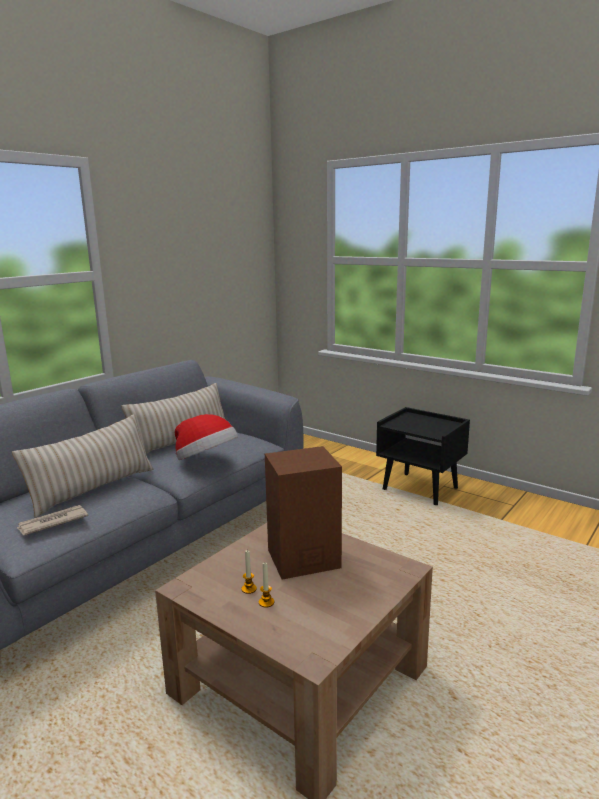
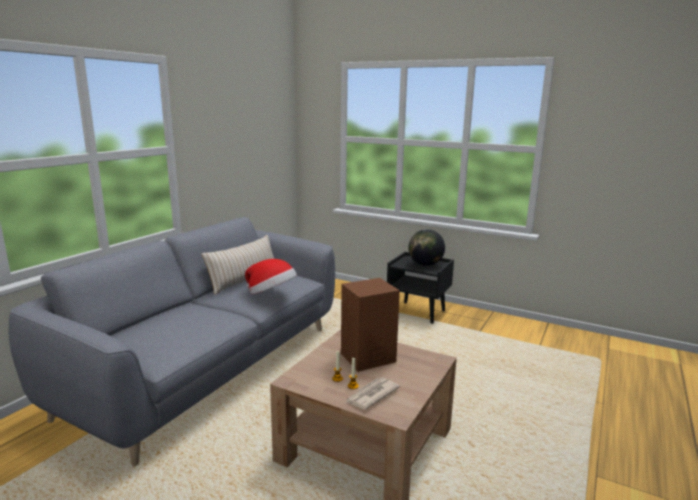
camera: 10 degrees left, 0 degrees up
beige pillow [12,414,153,517] -> none
newspaper [16,505,88,535] -> newspaper moved to [346,377,400,409]
none -> globe [408,229,445,266]

